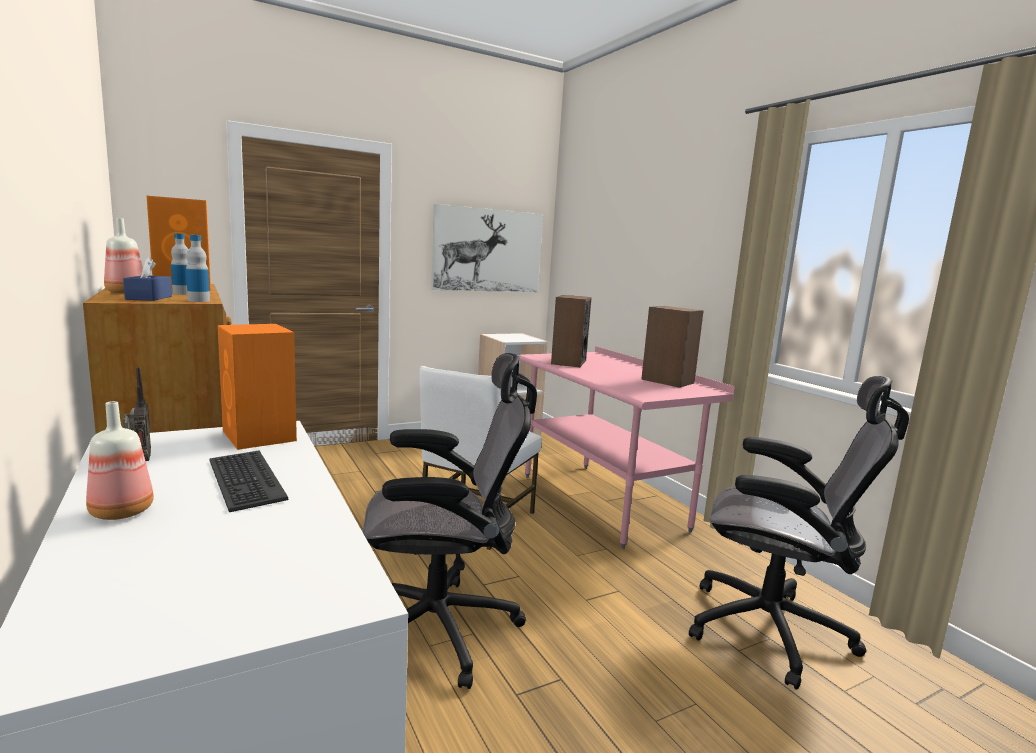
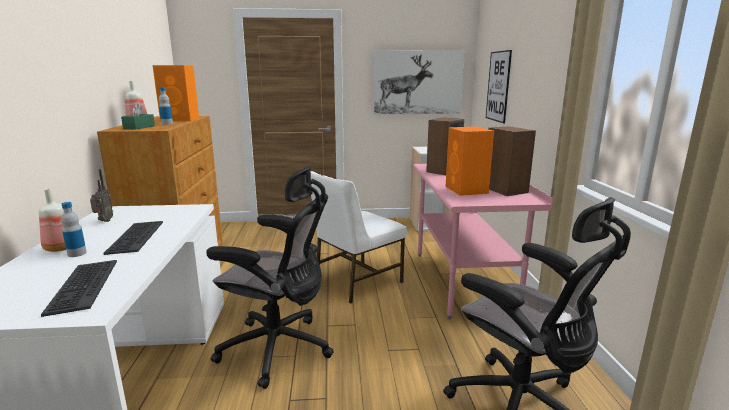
camera: 25 degrees right, 5 degrees up
blue tissue box [123,257,172,301] -> green tissue box [121,103,155,130]
bottle [186,235,210,302] -> bottle moved to [61,202,87,257]
orange speaker [218,324,297,450] -> orange speaker moved to [446,127,494,196]
none -> keyboard [41,260,117,317]
none -> picture [486,50,512,123]

